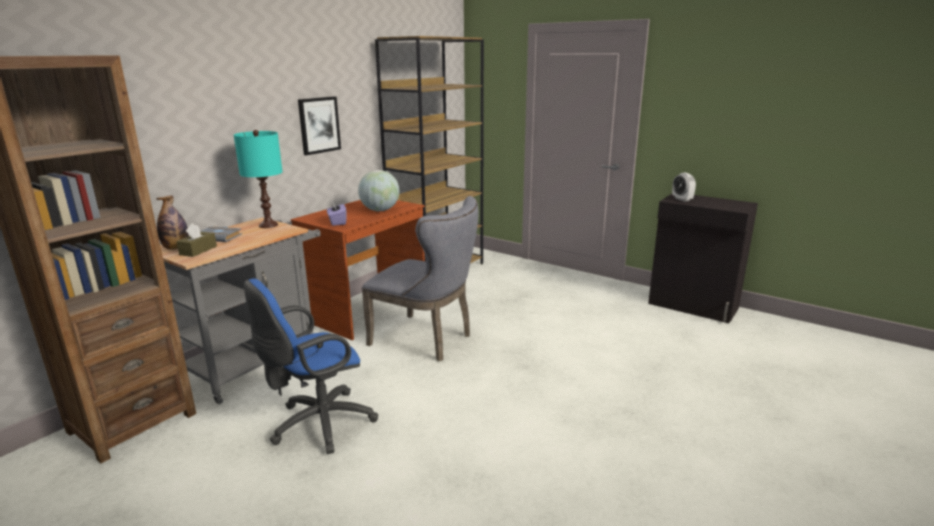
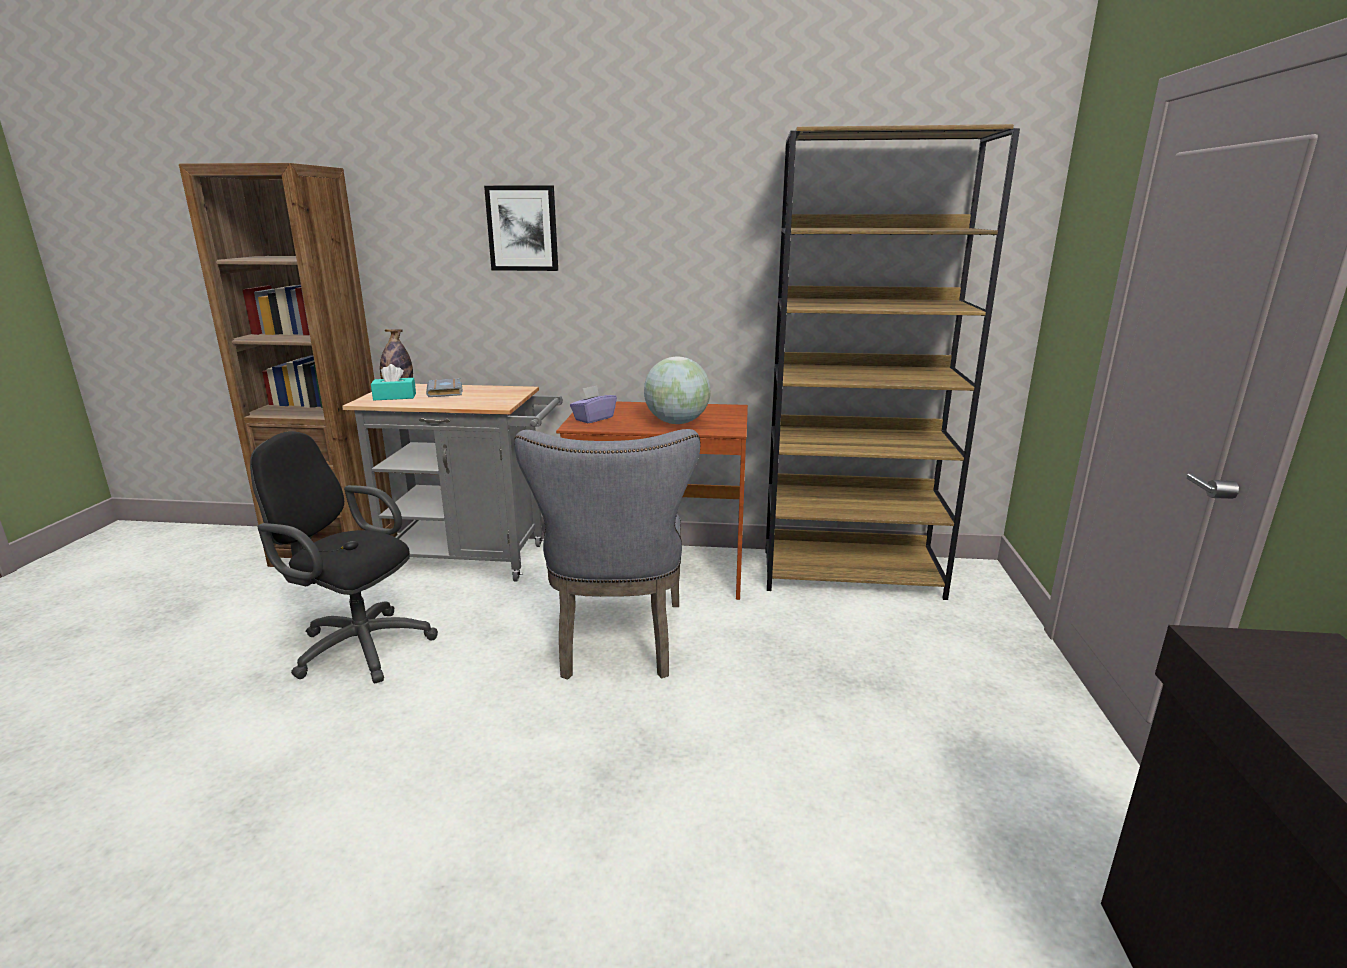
camera: 60 degrees right, 0 degrees up
brown tissue box [176,223,217,257] -> turquoise tissue box [371,364,416,400]
turquoise table lamp [234,130,283,228] -> none
blue office chair [244,278,378,454] -> black office chair [250,431,438,684]
picture [298,96,341,155] -> picture moved to [484,185,558,271]
alarm clock [672,173,696,202] -> none

